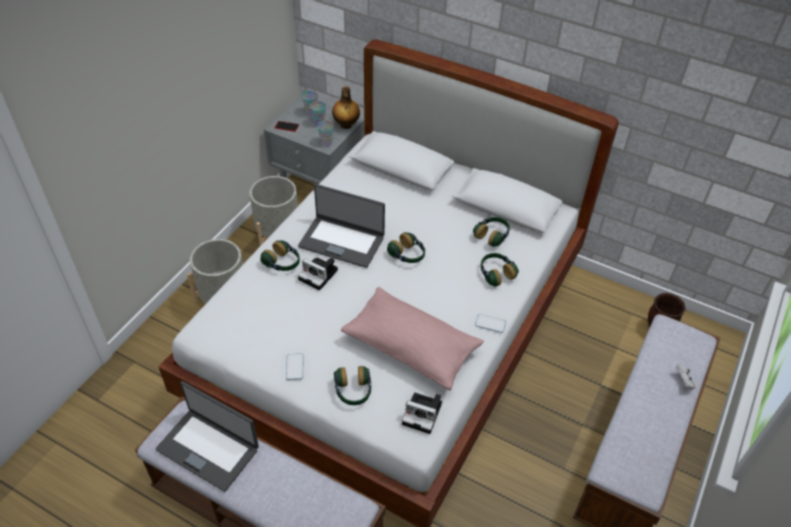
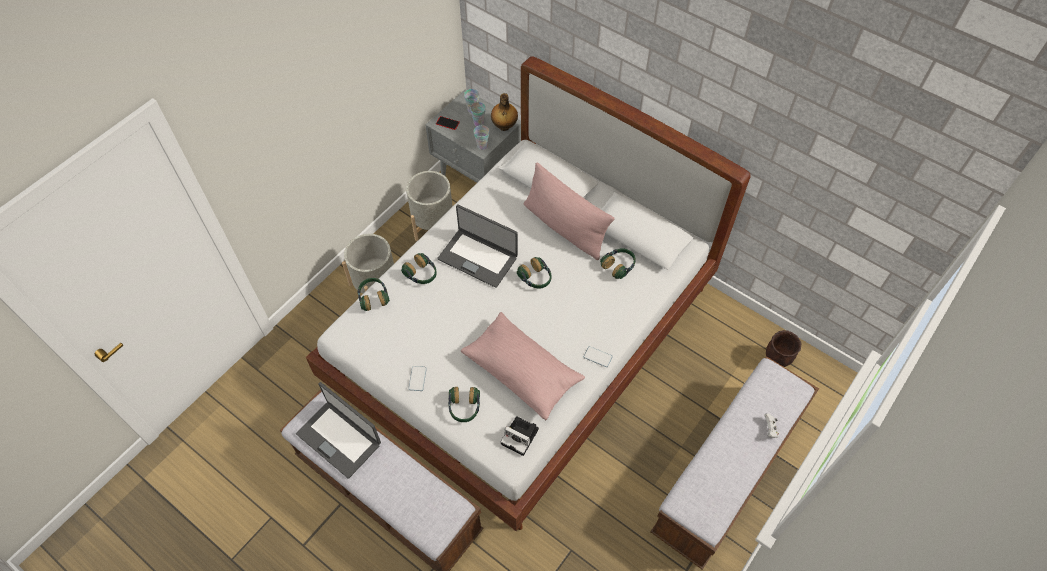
camera: 10 degrees right, 10 degrees up
camera [298,258,338,290] -> none
headphones [481,253,519,286] -> headphones moved to [358,278,390,311]
none -> pink pillow [523,163,615,260]

